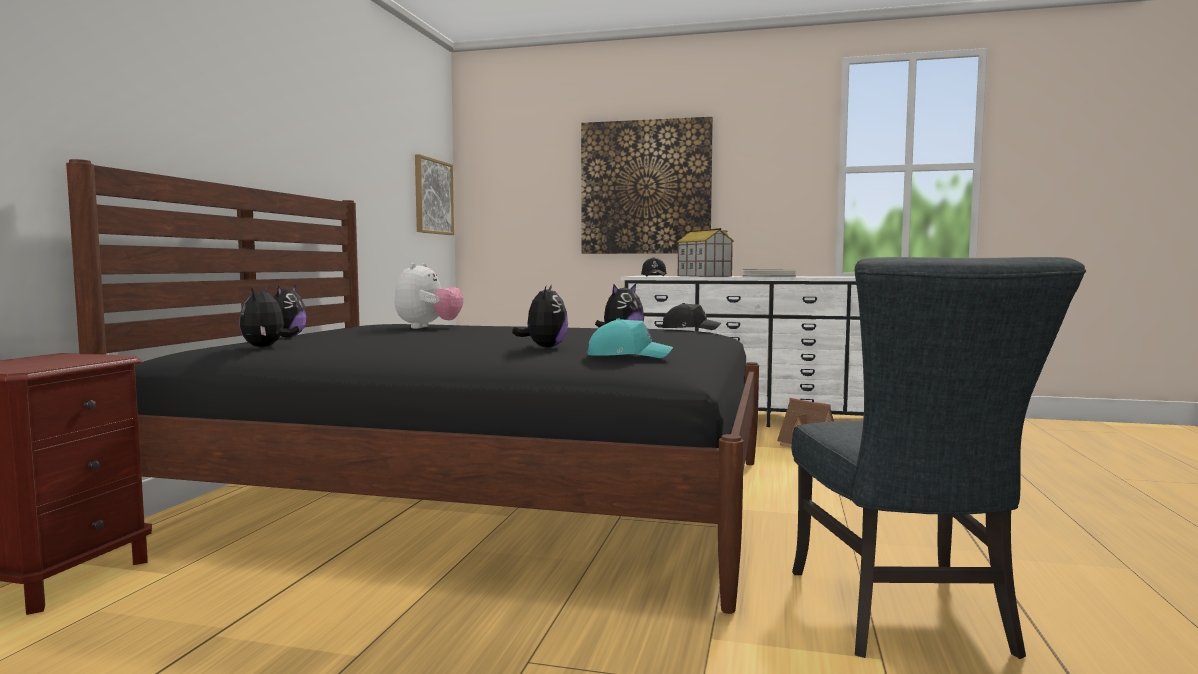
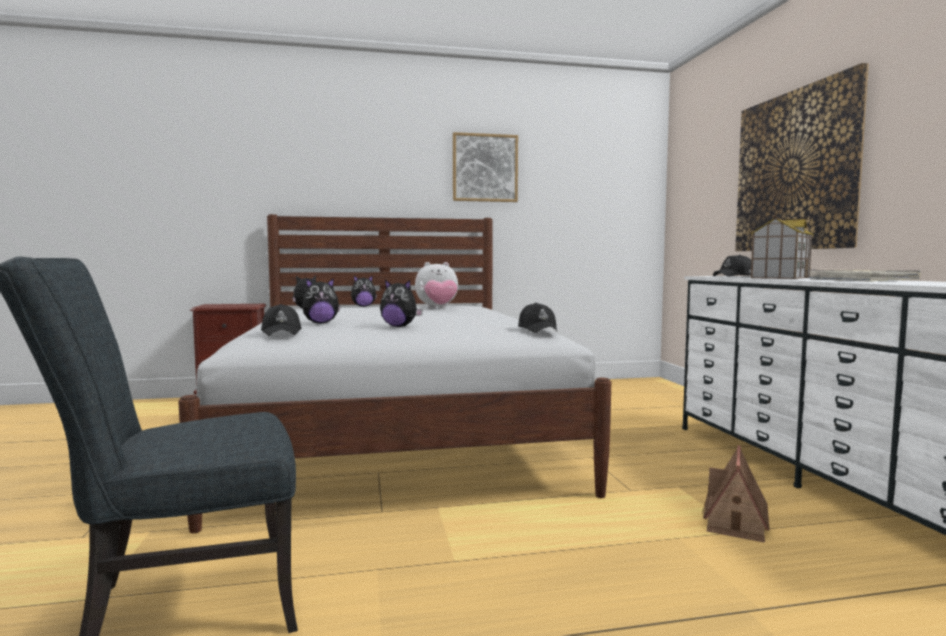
camera: 65 degrees right, 0 degrees up
black bed [66,159,759,614] -> white bed [178,214,611,533]
picture [415,154,454,235] -> picture moved to [453,132,518,202]
turquoise cap [586,318,673,358] -> black cap [261,304,302,336]

